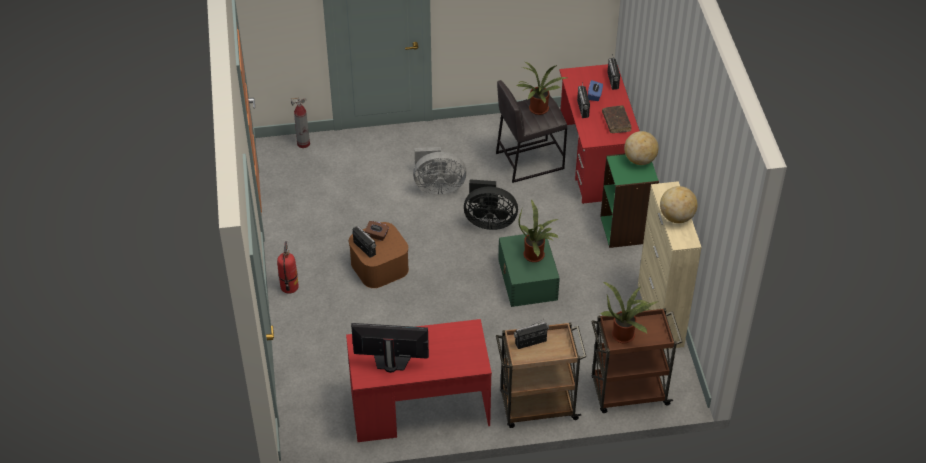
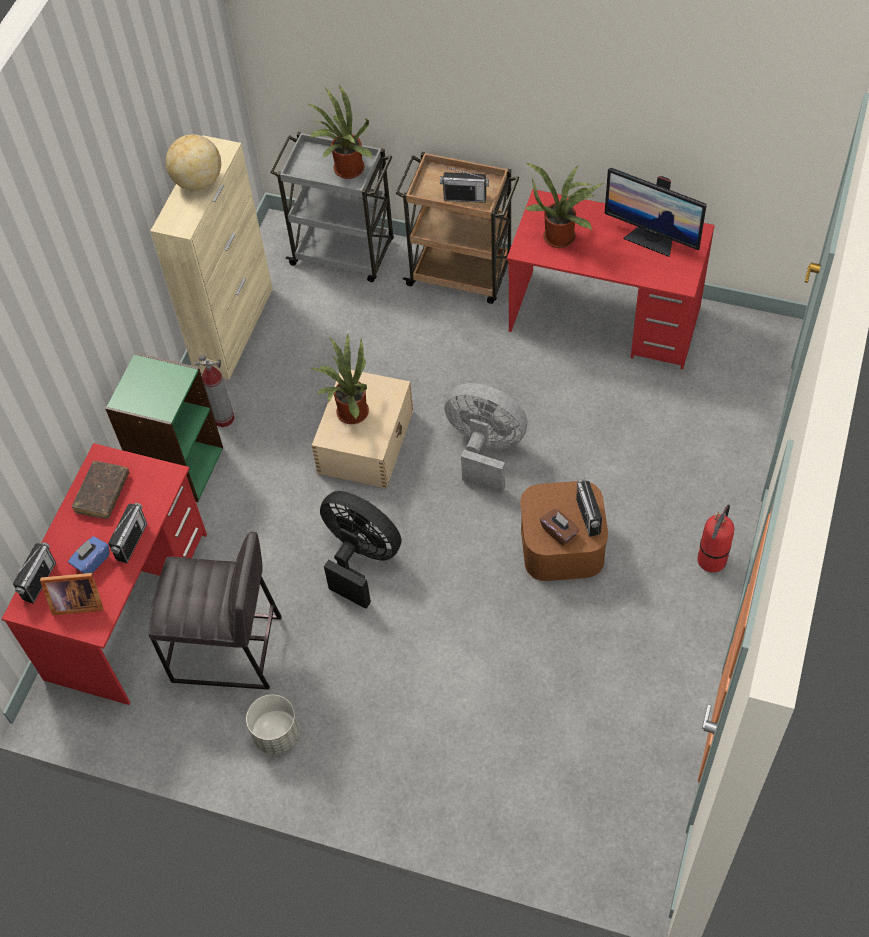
camera: 150 degrees left, 10 degrees up
fire extinguisher [291,98,310,148] -> fire extinguisher moved to [194,355,235,427]
grey fan [413,147,467,195] -> grey fan moved to [445,383,528,493]
green storage box [498,232,560,307] -> beige storage box [311,370,413,488]
potted plant [516,62,567,115] -> potted plant moved to [524,163,604,248]
brown cart [591,308,682,413] -> grey cart [270,132,394,282]
globe [624,131,658,165] -> none
none -> picture frame [40,573,103,615]
none -> grey planter [246,694,299,755]

